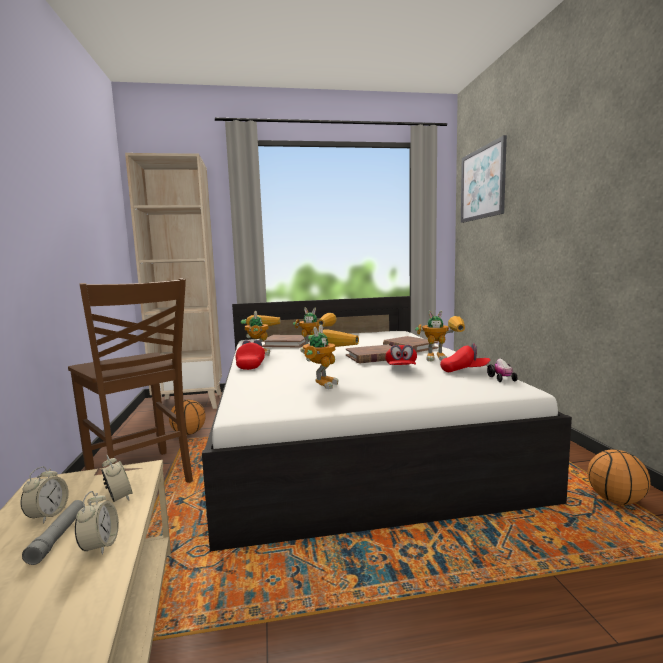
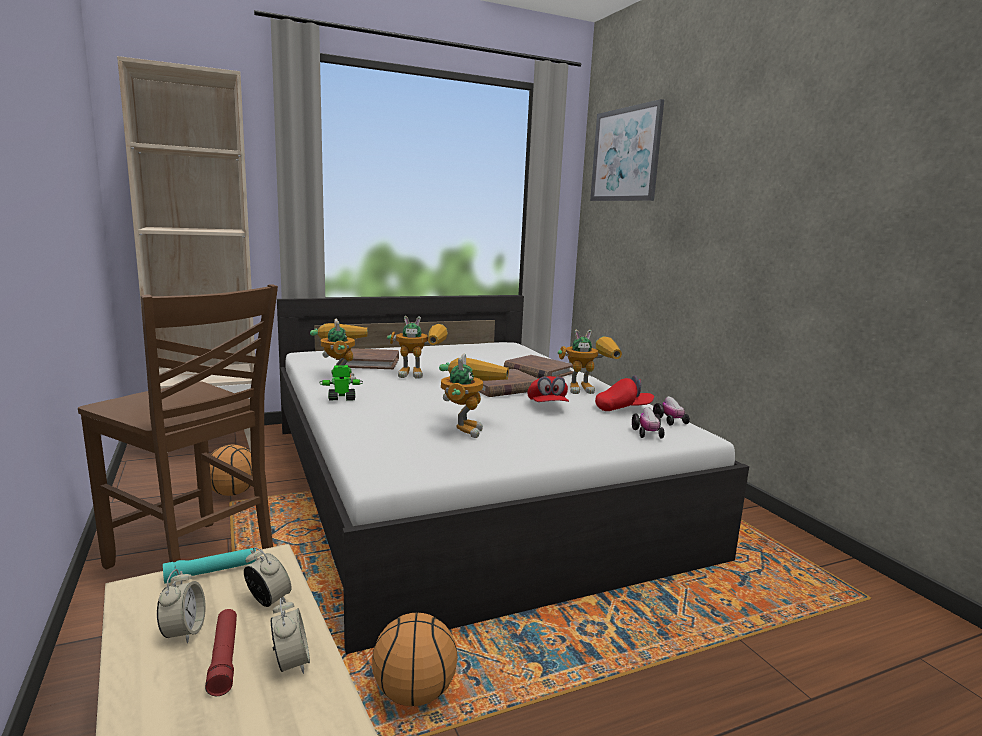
camera: 15 degrees left, 5 degrees up
grey flashlight [22,500,84,565] -> red flashlight [205,609,237,696]
red cap [236,340,265,370] -> toy robot [319,365,363,401]
basketball [588,449,651,505] -> basketball moved to [372,613,458,706]
none -> turquoise flashlight [163,548,257,584]
none -> toy car [632,407,664,439]

